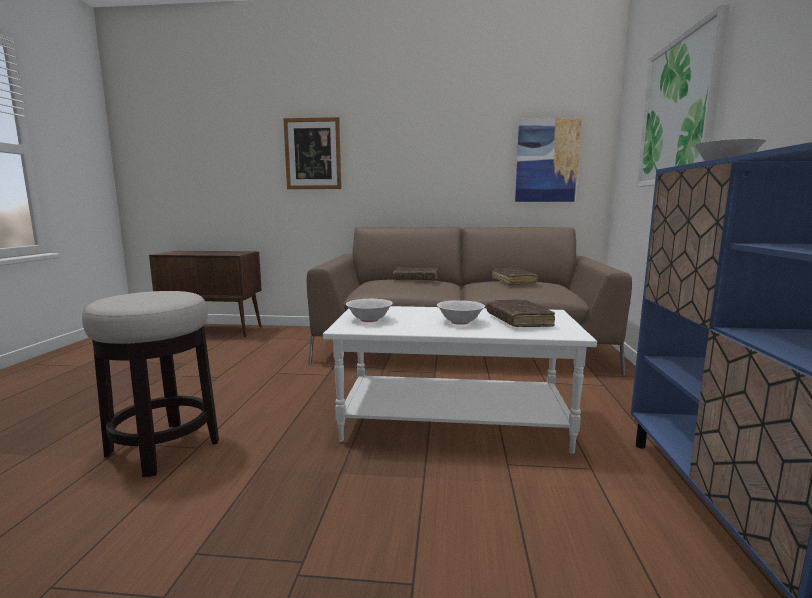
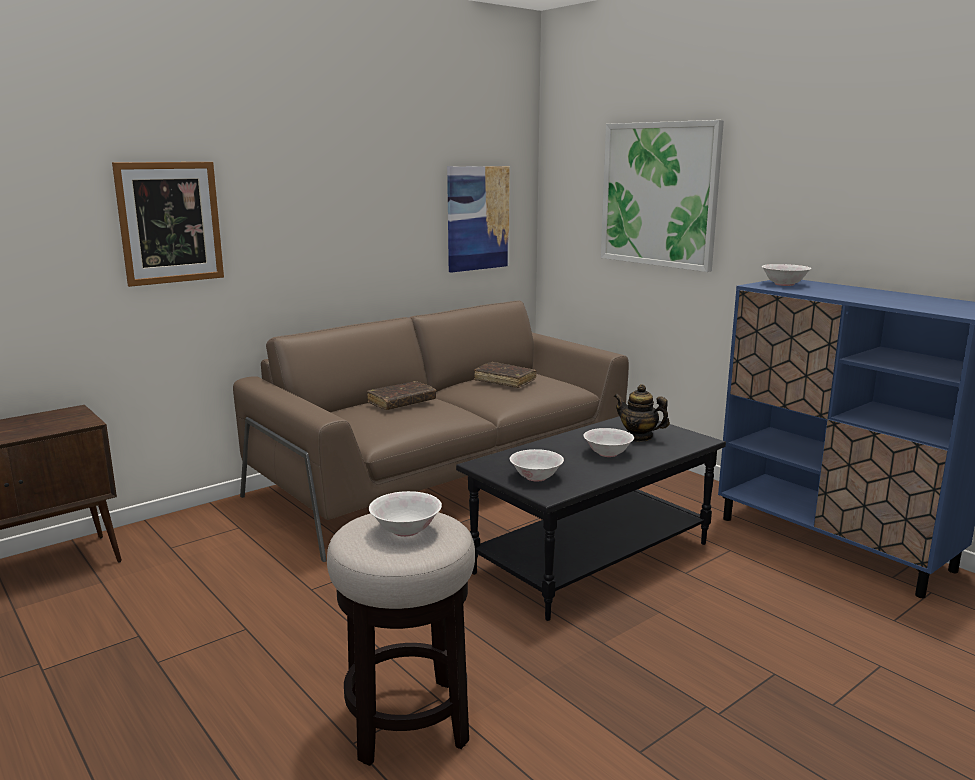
camera: 45 degrees left, 5 degrees up
white coffee table [323,306,597,454] -> black coffee table [456,416,726,621]
brown book [486,299,555,327] -> teapot [614,384,670,442]
none -> white bowl [369,491,442,537]

